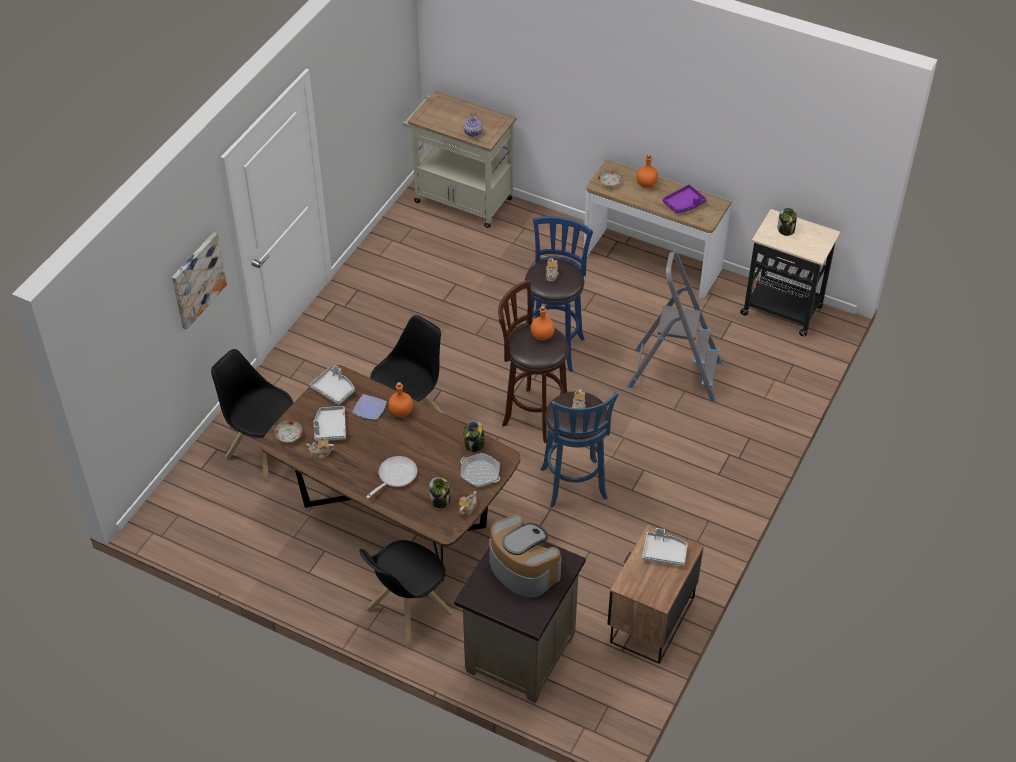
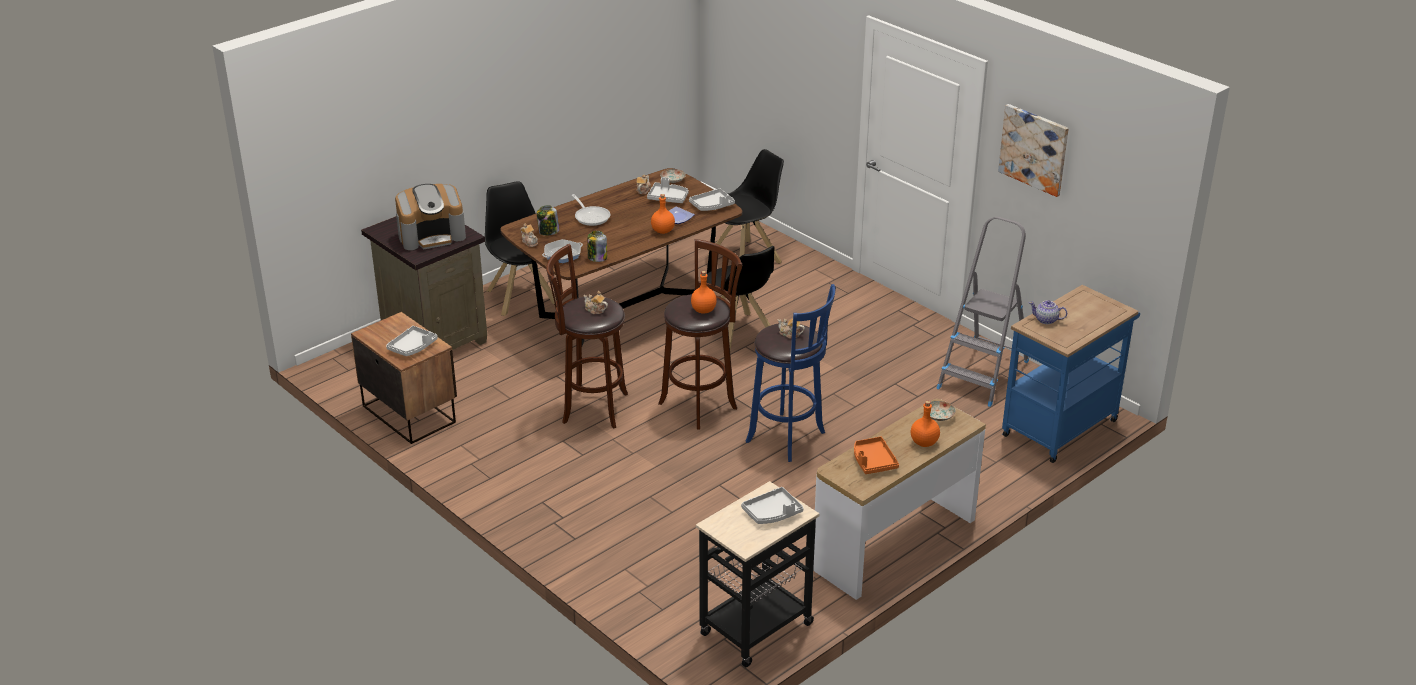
camera: 110 degrees right, 15 degrees down
picture [172,232,227,330] -> picture moved to [998,104,1069,197]
beige cart [402,90,517,228] -> blue cart [1002,285,1140,463]
blue stool [541,391,618,508] -> brown stool [546,244,628,429]
grey step ladder [627,252,722,401] -> grey step ladder moved to [937,217,1029,407]
purple tray [662,185,707,213] -> orange tray [854,436,899,474]
jar [778,207,797,236] -> grey tray [741,487,804,524]

